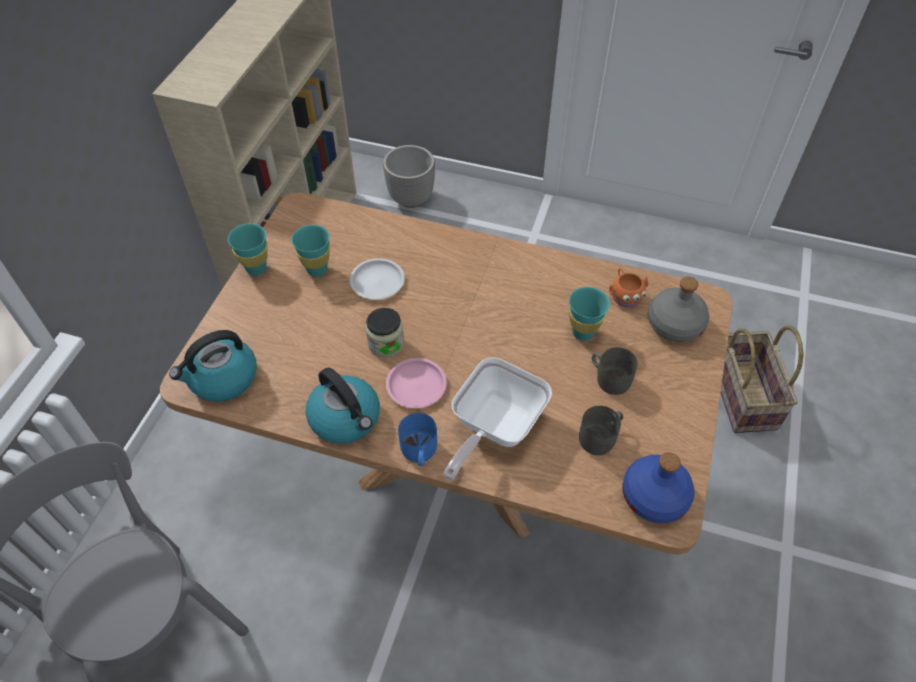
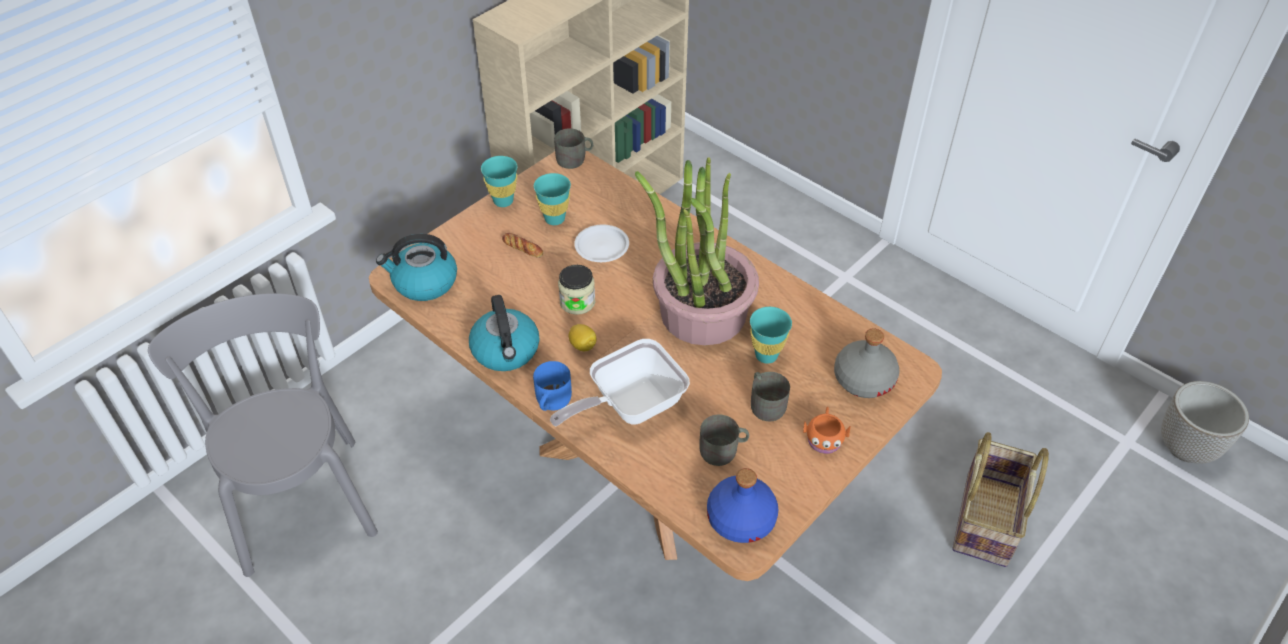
camera: 25 degrees right, 5 degrees down
planter [383,145,435,208] -> planter moved to [1161,381,1249,464]
pink plate [386,358,447,408] -> lemon [569,324,596,351]
orange mug [609,268,648,307] -> orange mug moved to [803,407,850,454]
none -> bread [502,233,543,258]
none -> grey mug [554,128,593,169]
none -> potted plant [635,157,759,345]

